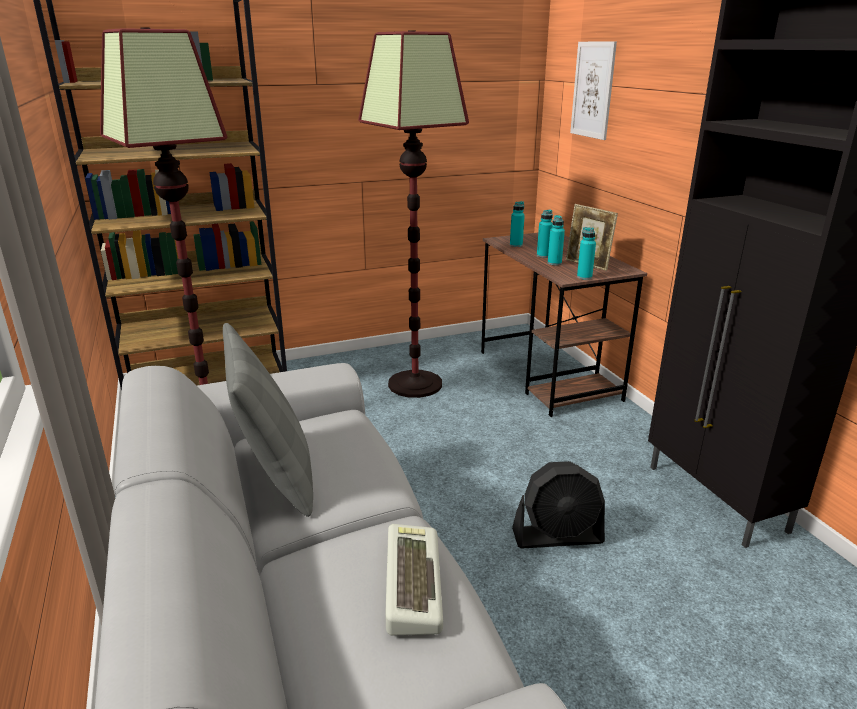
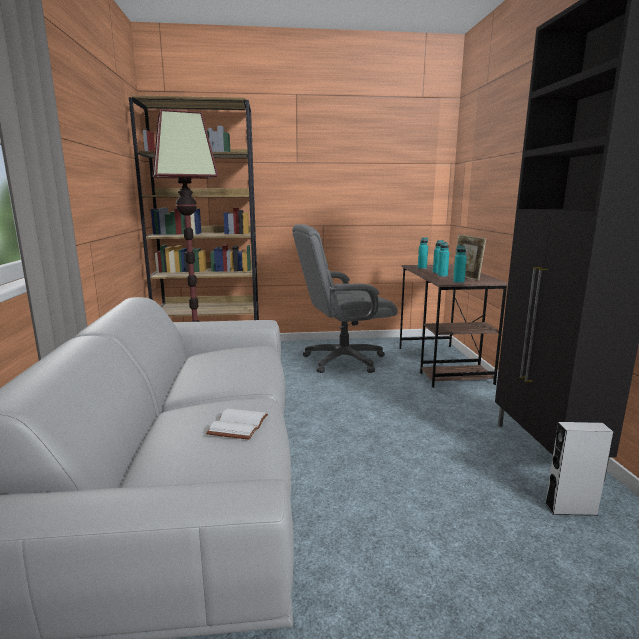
camera: 15 degrees right, 10 degrees down
grey pillow [223,323,313,517] -> none
floor lamp [358,30,469,398] -> grey office chair [292,224,397,373]
keyboard [385,524,443,636] -> white book [206,408,268,440]
black fan [512,461,605,548] -> none
picture [570,41,617,140] -> none
none -> grey speaker [545,422,613,516]

